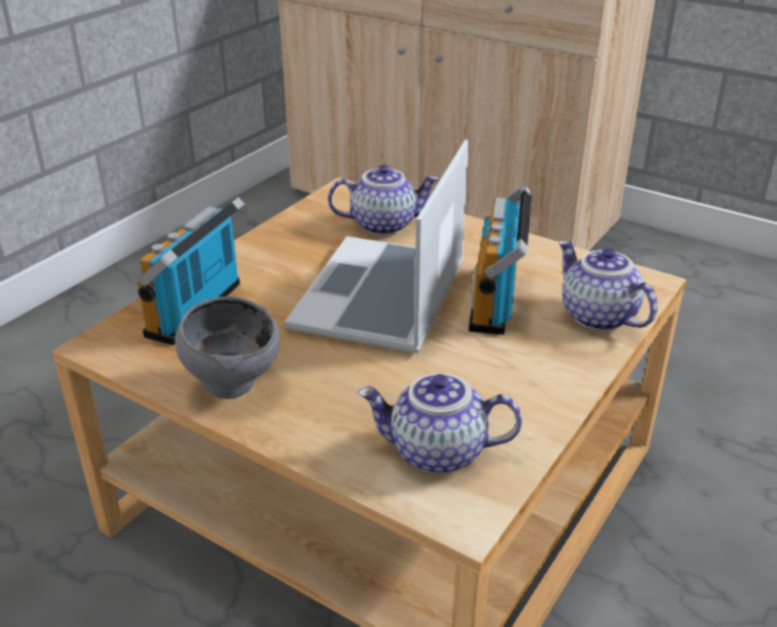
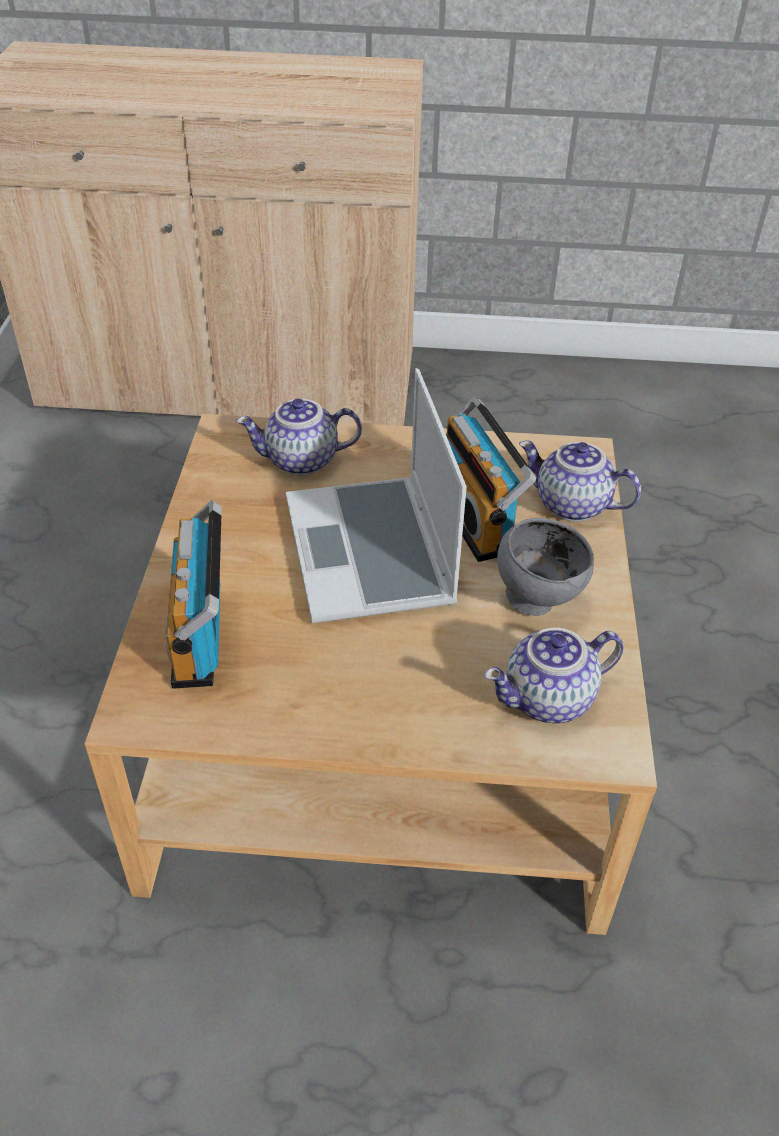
camera: 30 degrees left, 10 degrees up
grey bowl [175,296,280,399] -> grey bowl moved to [497,518,594,616]
teapot [328,164,439,235] -> teapot turned 150 degrees counterclockwise [236,399,362,475]

